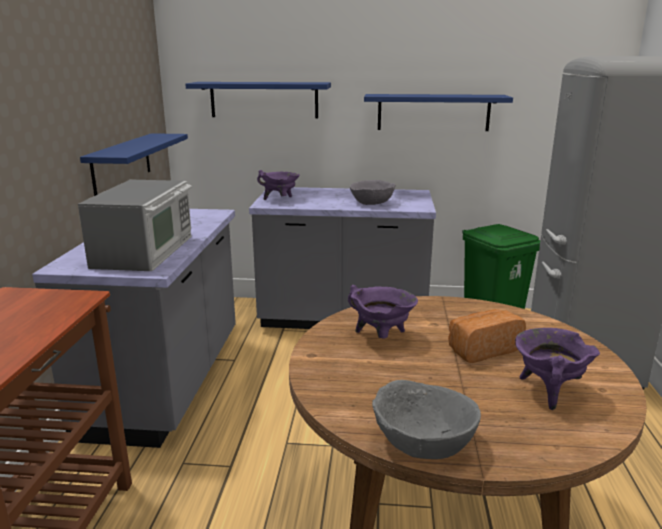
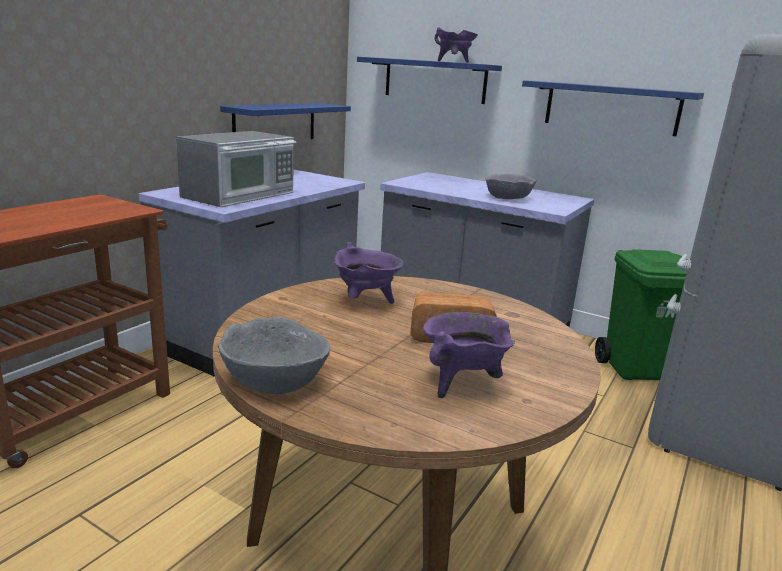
camera: 25 degrees right, 0 degrees up
purple cooking pot [257,170,300,200] -> purple cooking pot moved to [435,27,478,63]

